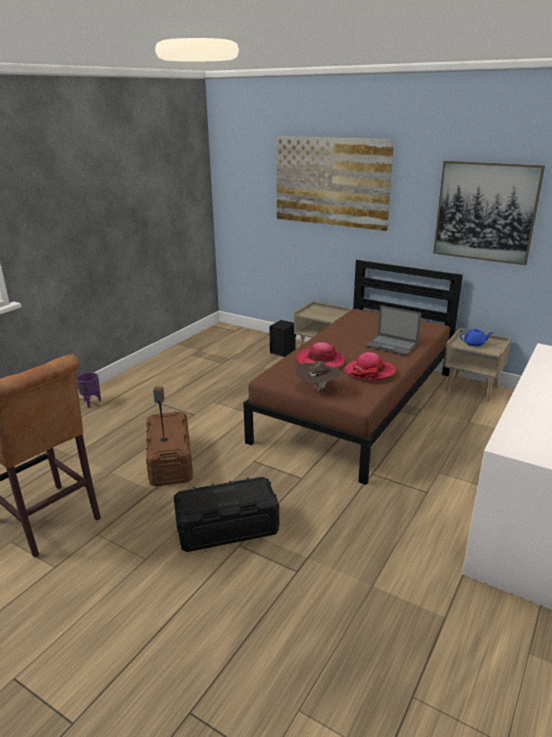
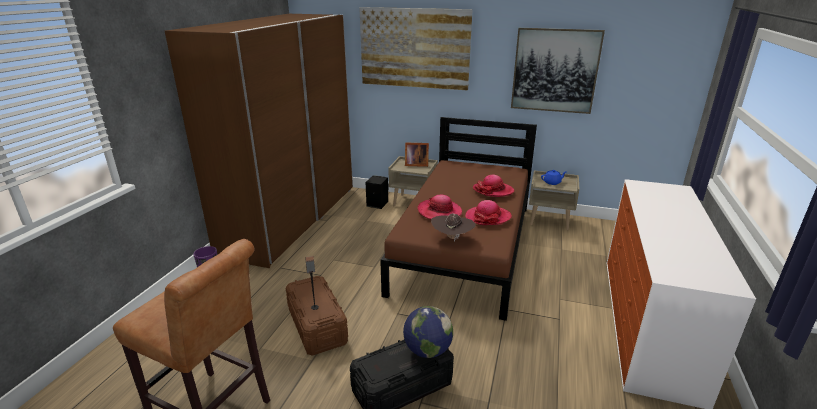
camera: 15 degrees left, 0 degrees up
laptop [365,305,421,355] -> hat [473,175,515,197]
none -> brown wardrobe [165,14,353,268]
none -> globe [403,306,453,358]
none -> picture frame [405,143,429,167]

